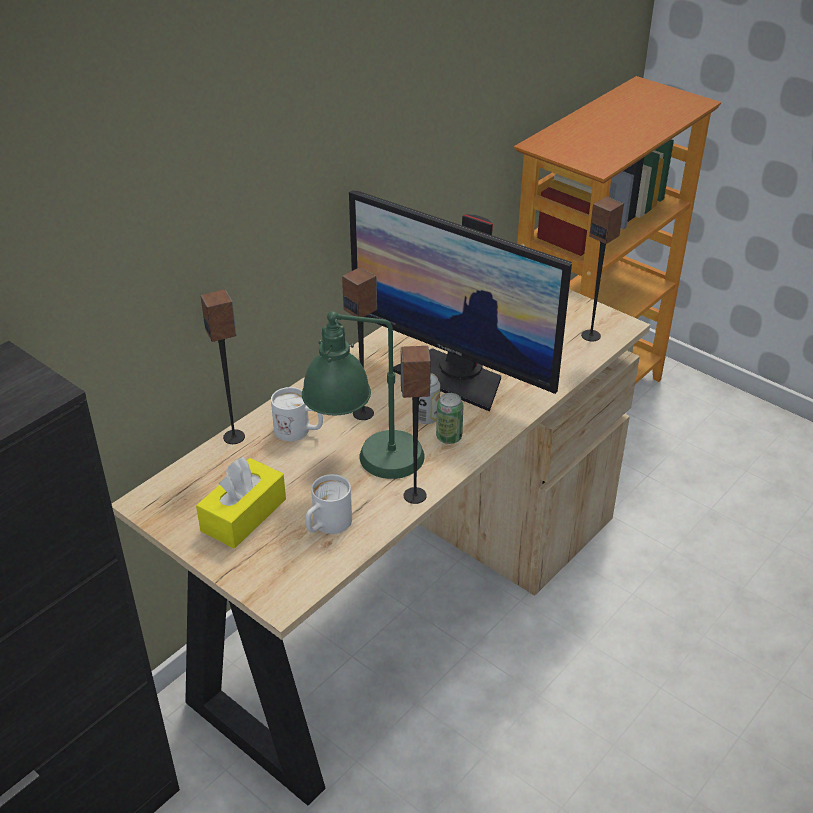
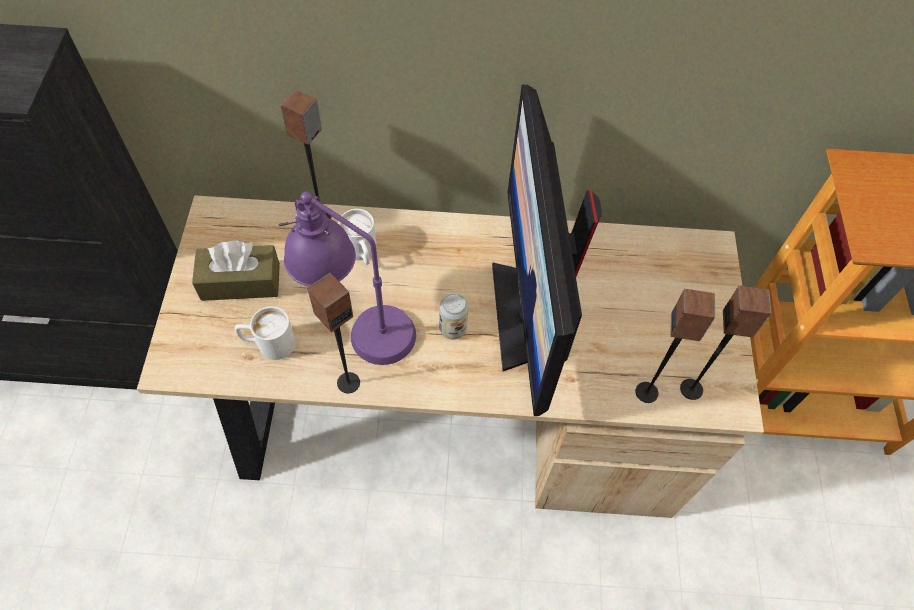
camera: 50 degrees right, 20 degrees up
yellow tissue box [196,457,286,549] -> brown tissue box [192,240,280,301]
green table lamp [302,311,425,479] -> purple table lamp [279,191,416,365]
speaker [342,267,377,420] -> speaker moved to [635,289,715,403]
can [436,393,464,444] -> none

